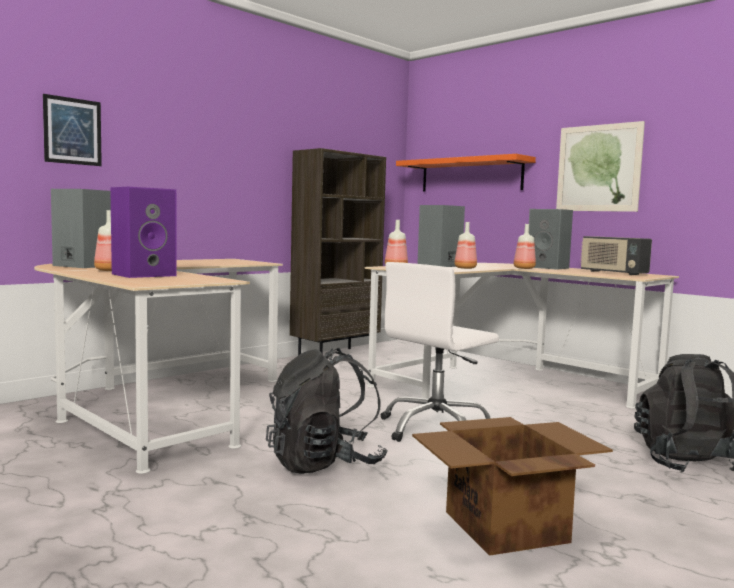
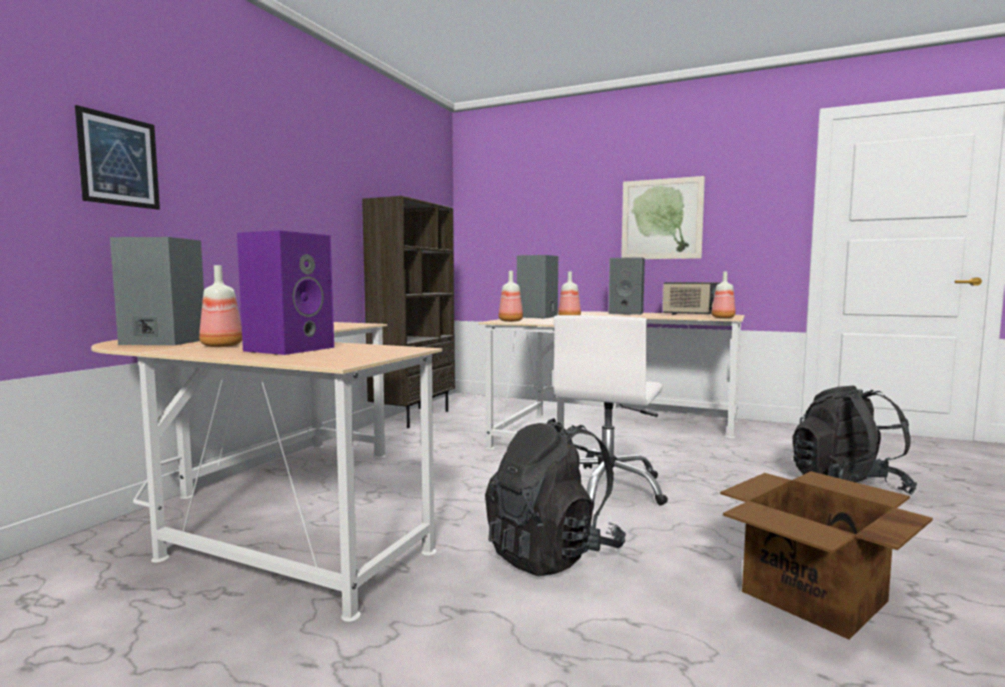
camera: 20 degrees left, 0 degrees up
orange shelf [396,154,536,192] -> none
bottle [514,224,536,269] -> bottle moved to [711,272,736,318]

